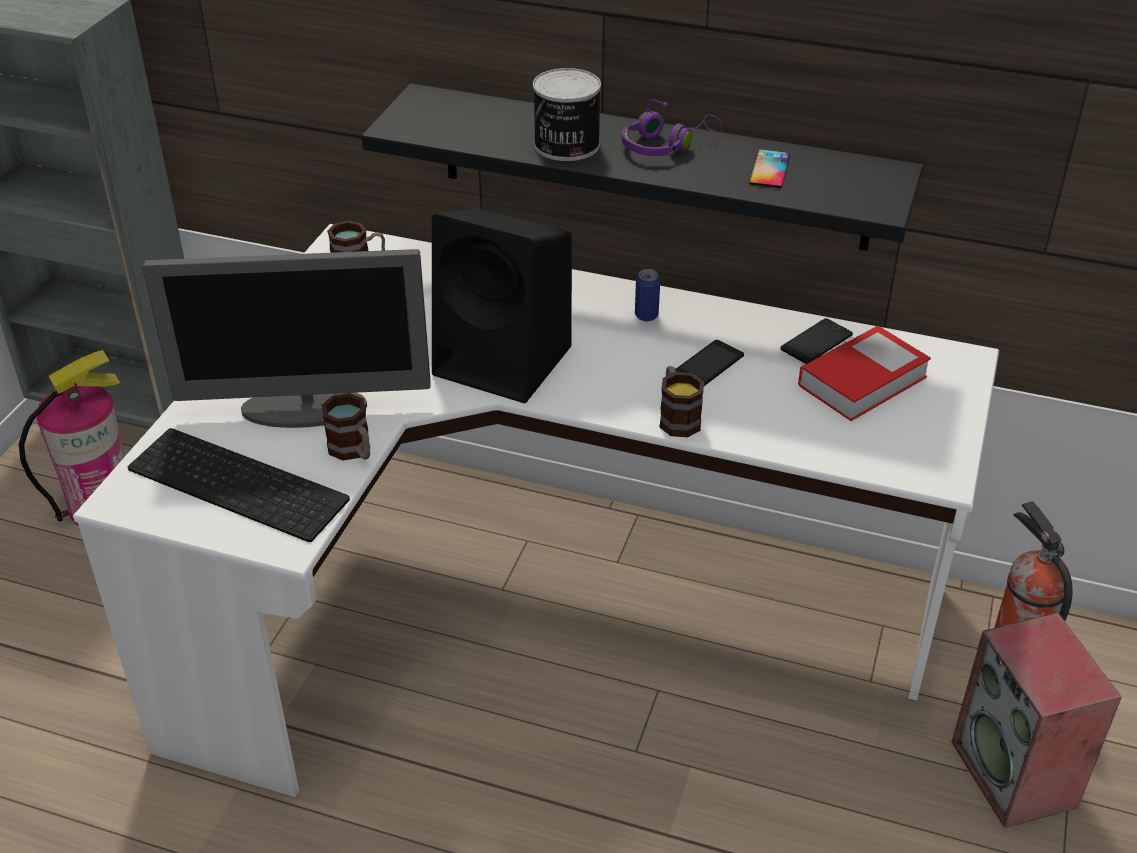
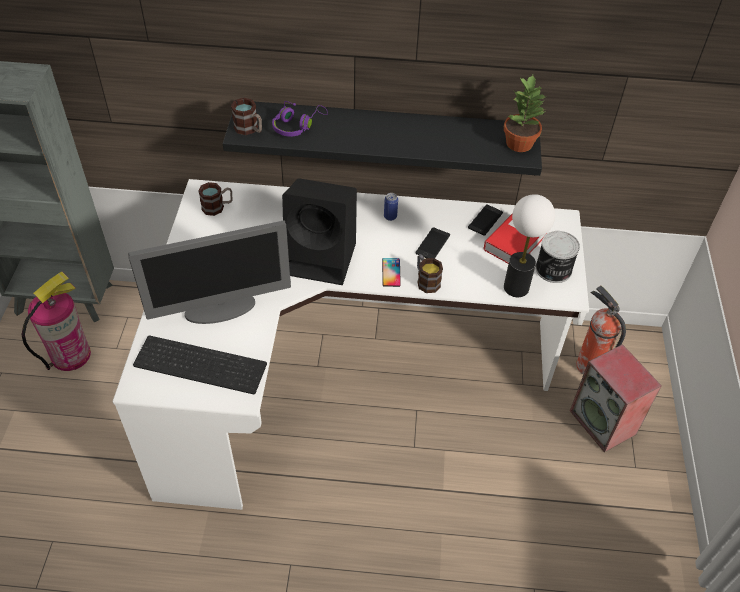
camera: 15 degrees left, 10 degrees up
mug [321,393,370,461] -> mug moved to [231,98,262,135]
can [533,68,601,161] -> can moved to [535,231,580,283]
purple headphones [622,99,723,156] -> purple headphones moved to [272,101,328,137]
phone [749,149,790,188] -> phone moved to [382,258,401,287]
none -> potted plant [504,75,546,152]
none -> table lamp [504,194,555,297]

